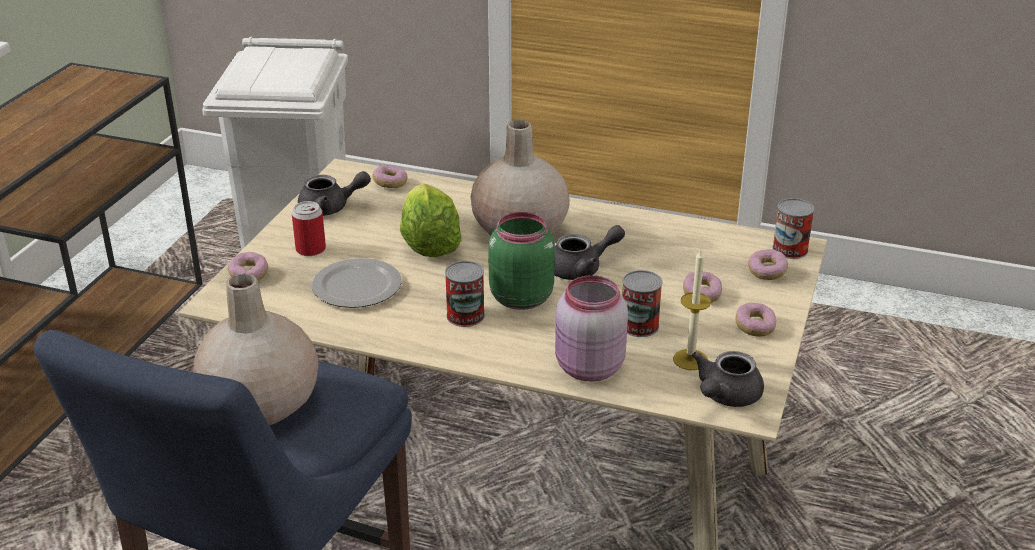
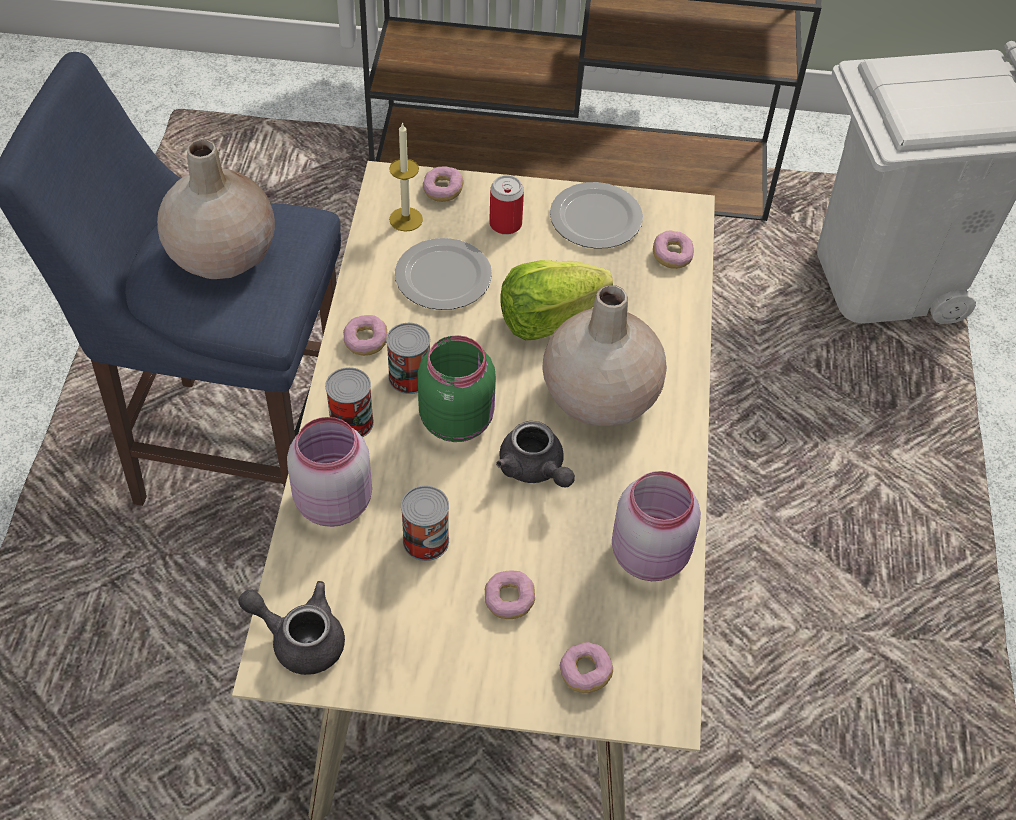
camera: 75 degrees right, 20 degrees up
grey teapot [298,171,371,216] -> plate [550,182,643,249]
candle [673,250,711,370] -> candle moved to [389,122,423,232]
donut [735,302,776,337] -> donut moved to [343,315,388,356]
can [772,198,814,259] -> can moved to [325,367,374,437]
none -> pink jar [612,471,701,581]

